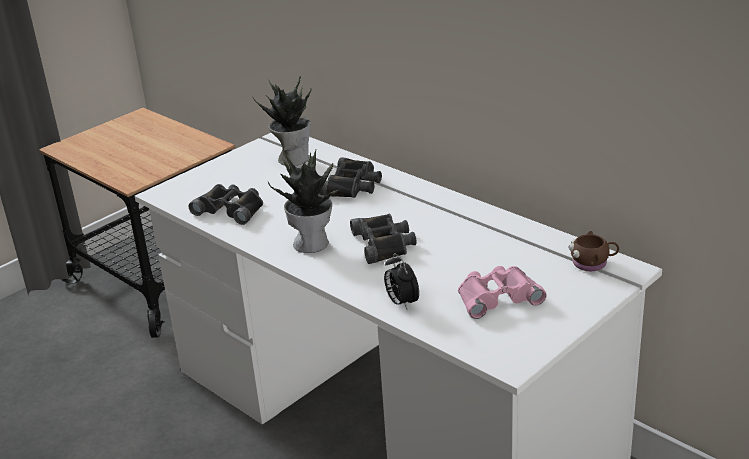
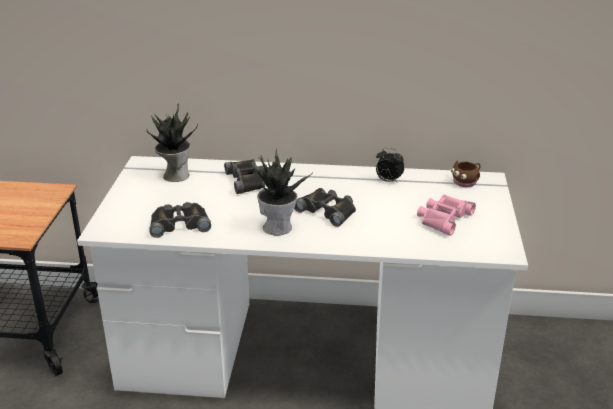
camera: 40 degrees left, 0 degrees up
alarm clock [384,253,419,310] -> alarm clock moved to [376,148,405,184]

